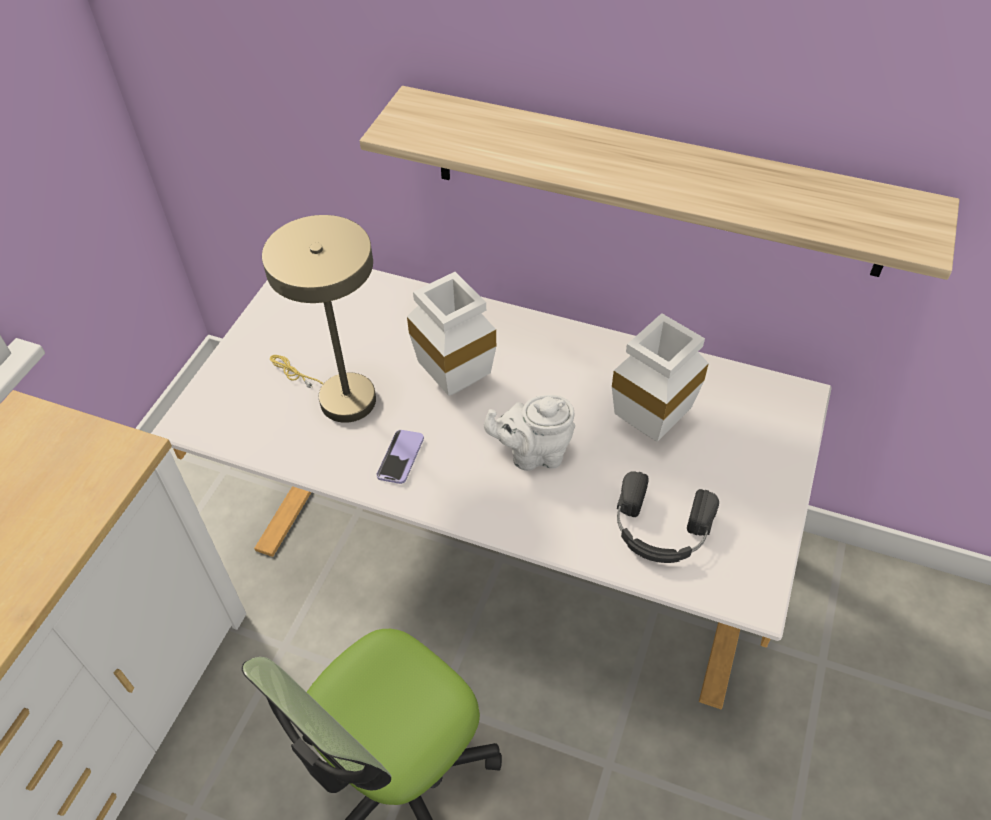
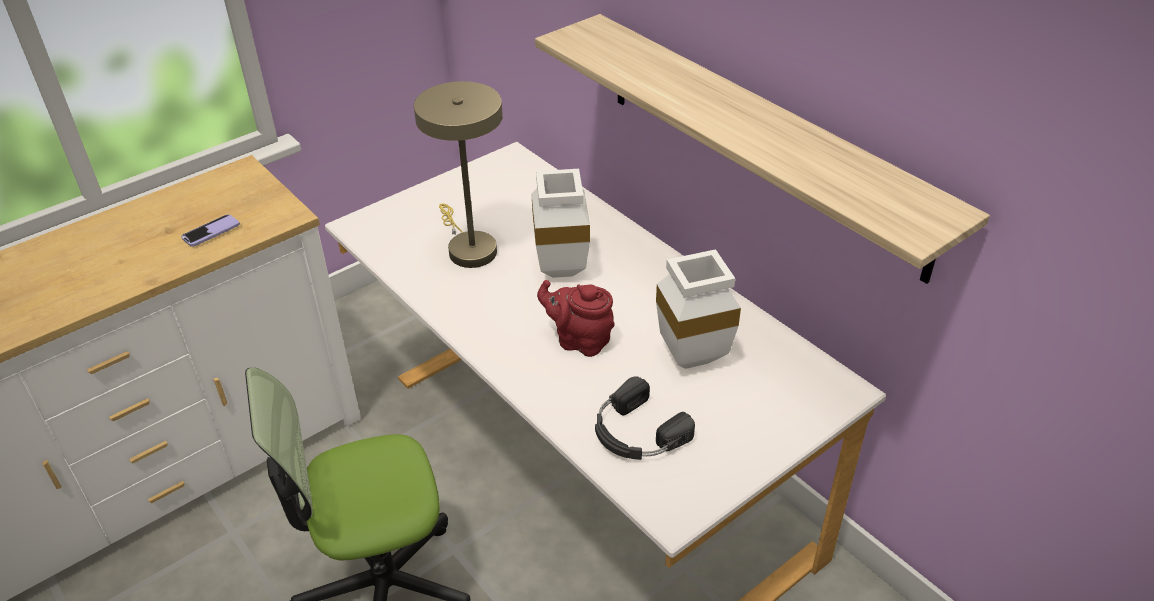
camera: 30 degrees right, 10 degrees down
phone [376,430,424,484] -> phone moved to [181,214,240,247]
white teapot [484,395,575,471] -> red teapot [537,280,615,357]

